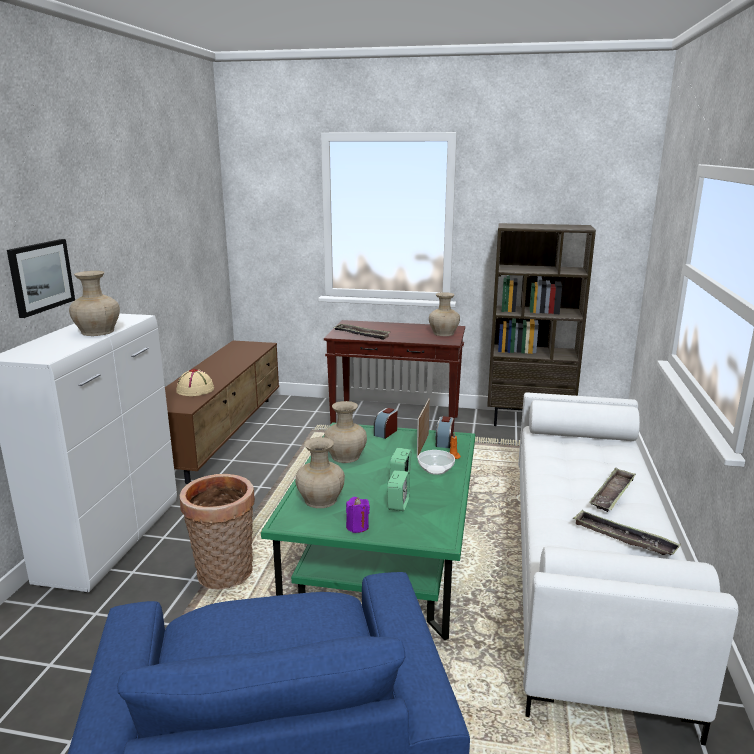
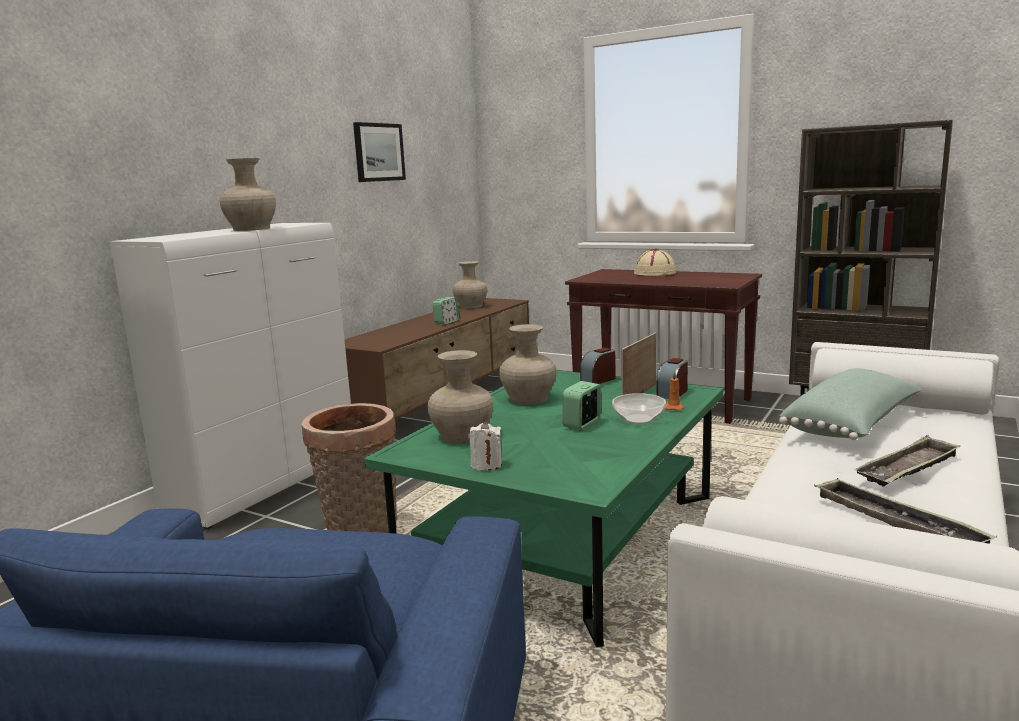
camera: 20 degrees right, 5 degrees down
picture [7,239,75,318] -> picture moved to [353,122,406,182]
beige hat [176,369,214,396] -> beige hat moved to [634,249,676,276]
tray [333,323,390,340] -> none
purple candle [346,497,370,533] -> white candle [468,421,502,471]
alarm clock [387,470,410,511] -> alarm clock moved to [432,297,459,325]
beige vase [429,292,460,336] -> beige vase moved to [453,261,487,309]
none -> green pillow [779,368,921,440]

